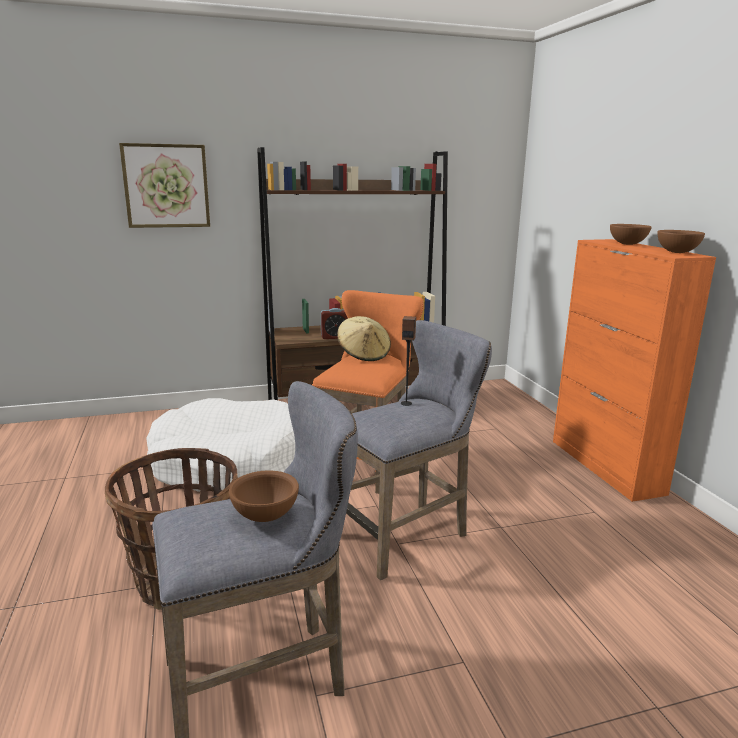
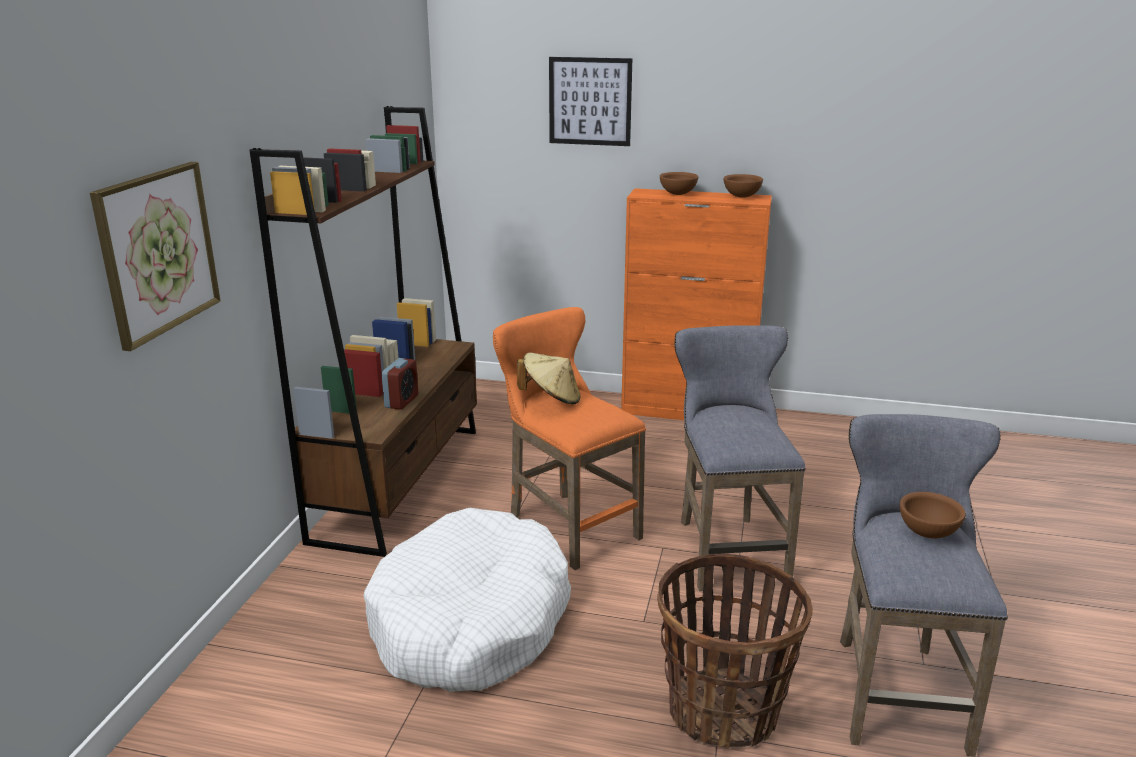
camera: 60 degrees left, 5 degrees up
speaker [401,316,416,406] -> none
none -> picture [549,57,632,146]

